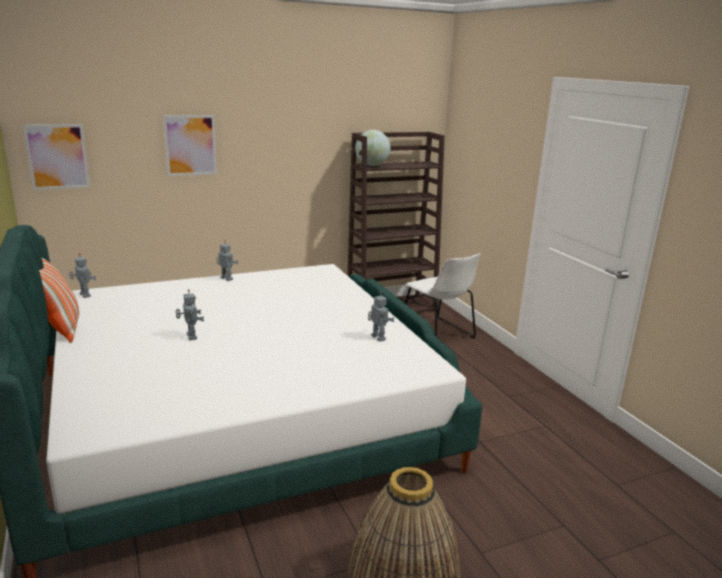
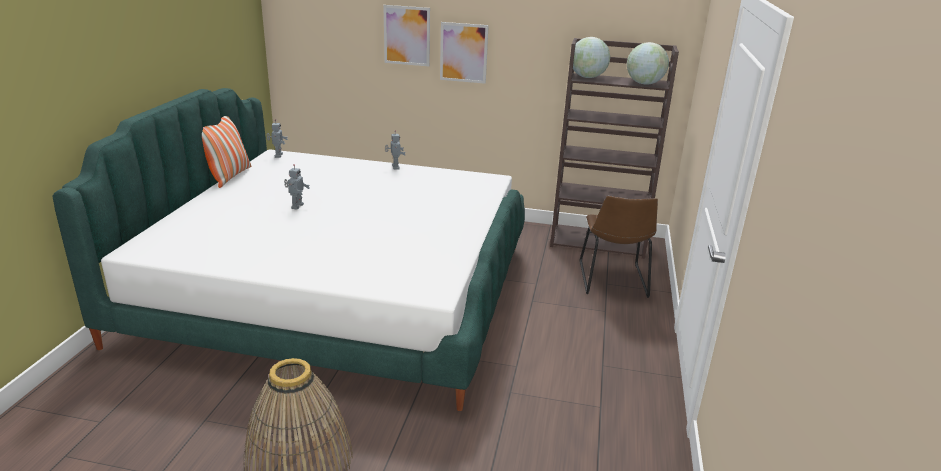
camera: 35 degrees right, 5 degrees up
picture [23,124,90,190] -> picture moved to [440,22,489,84]
toy robot [368,292,394,342] -> none
white chair [405,253,480,339] -> brown chair [580,196,658,298]
none -> globe [627,42,669,85]

